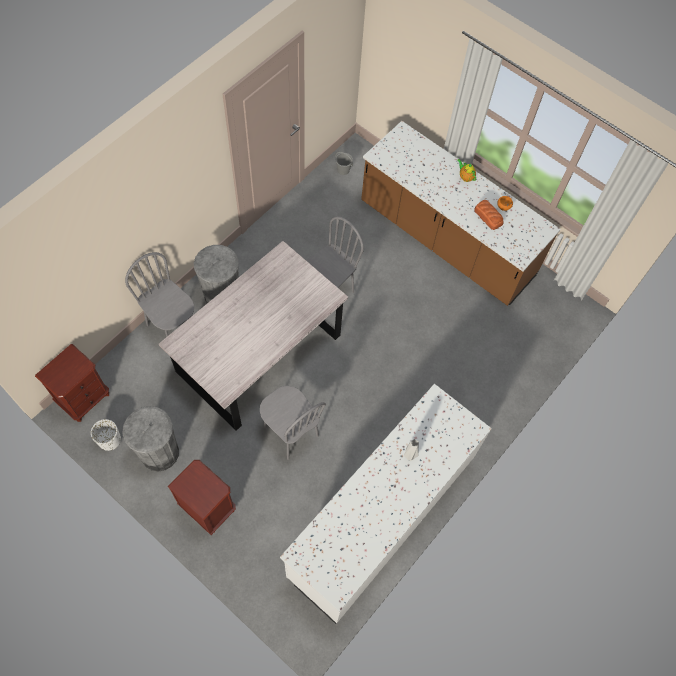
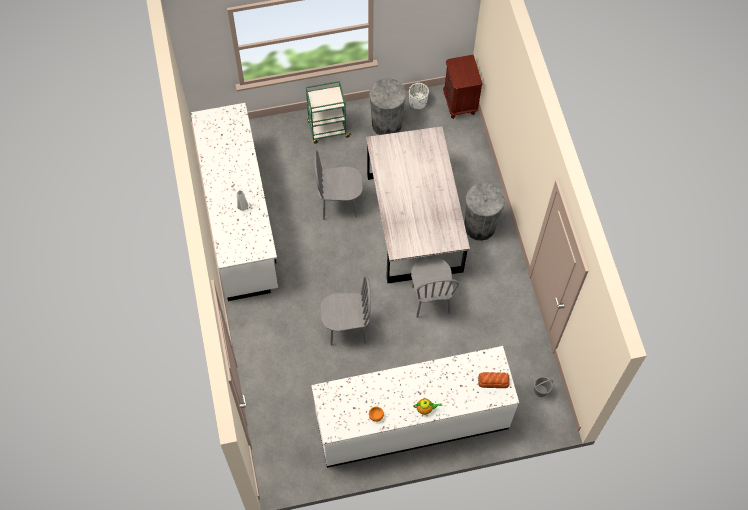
camera: 130 degrees right, 0 degrees up
grey chair [125,252,194,337] -> grey chair moved to [321,276,371,346]
brown nightstand [168,460,236,535] -> green cart [306,81,352,143]
brown counter [361,121,561,306] -> white counter [311,346,519,468]
bread [474,200,504,230] -> bread moved to [478,372,510,388]

